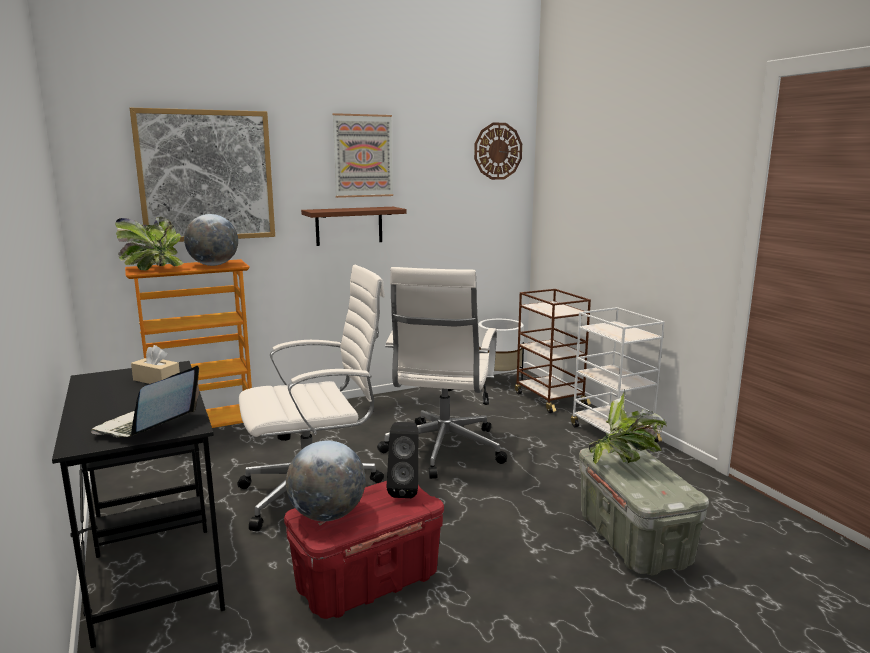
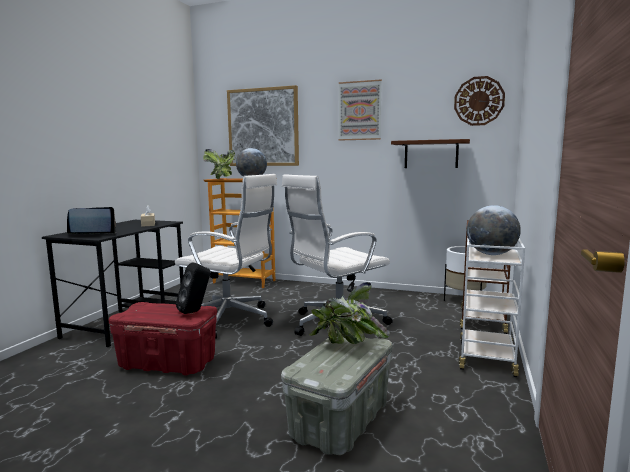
camera: 45 degrees right, 5 degrees down
globe [286,440,366,521] -> globe moved to [467,205,521,255]
brown shelf [301,207,407,246] -> brown shelf moved to [391,139,470,168]

